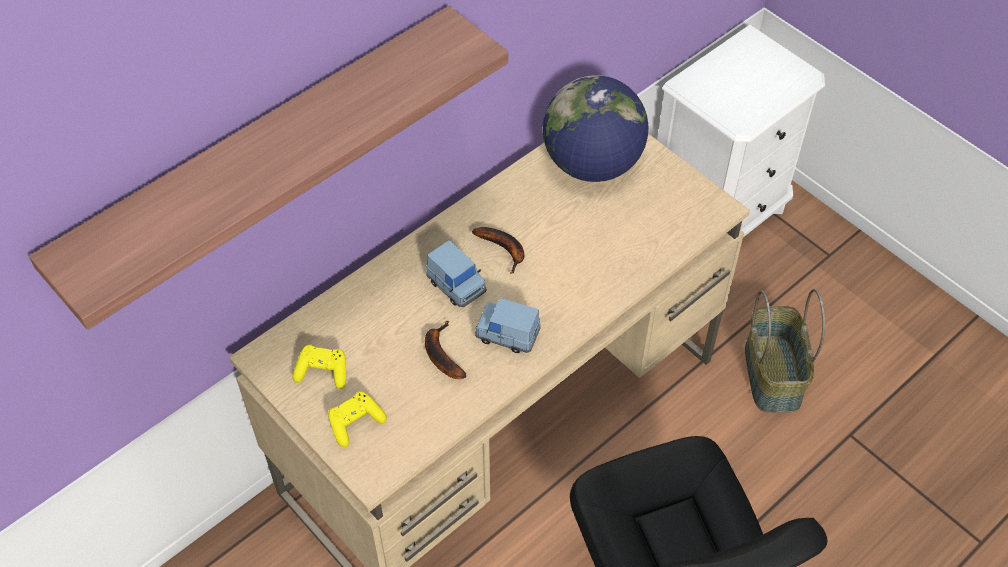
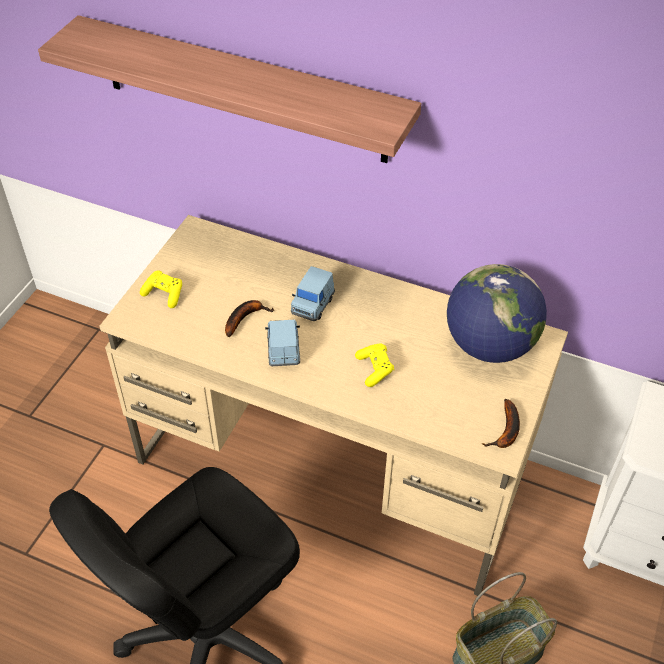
camera: 65 degrees right, 5 degrees down
yellow game controller [292,344,346,389] -> yellow game controller moved to [355,343,394,387]
banana [472,227,524,274] -> banana moved to [481,399,520,448]

